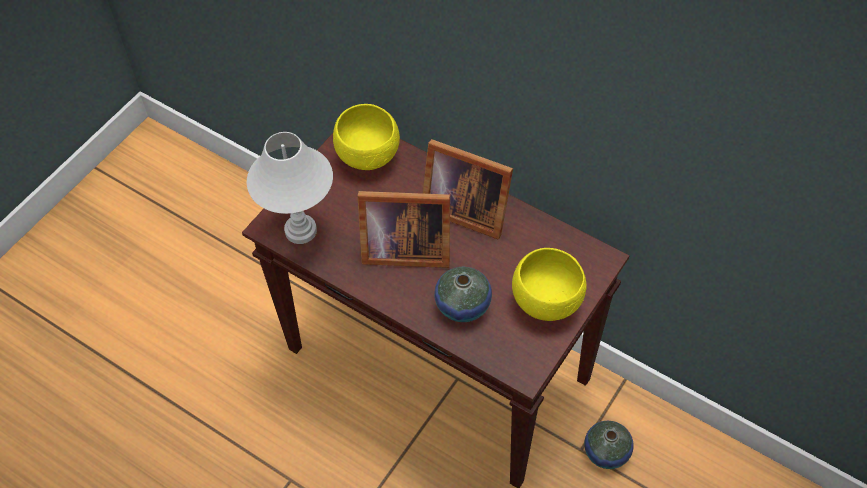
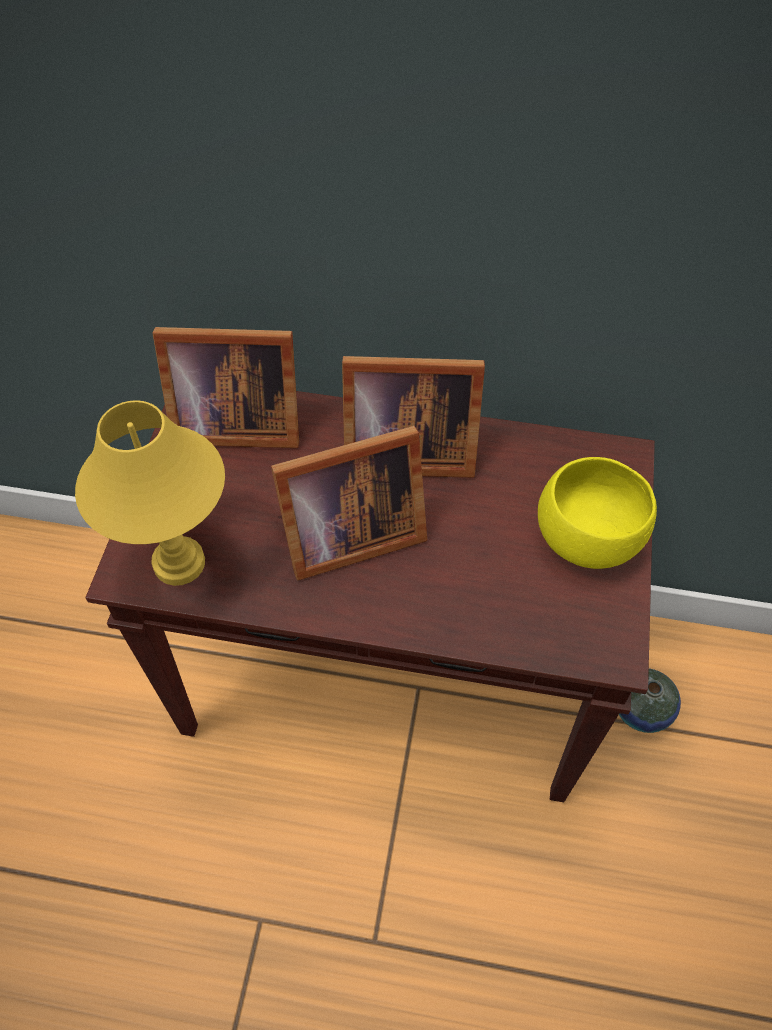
camera: 25 degrees left, 0 degrees up
white table lamp [247,132,333,244] -> yellow table lamp [75,400,225,586]
yellow bowl [333,104,400,170] -> picture frame [153,327,299,448]
vase [434,267,492,322] -> none

